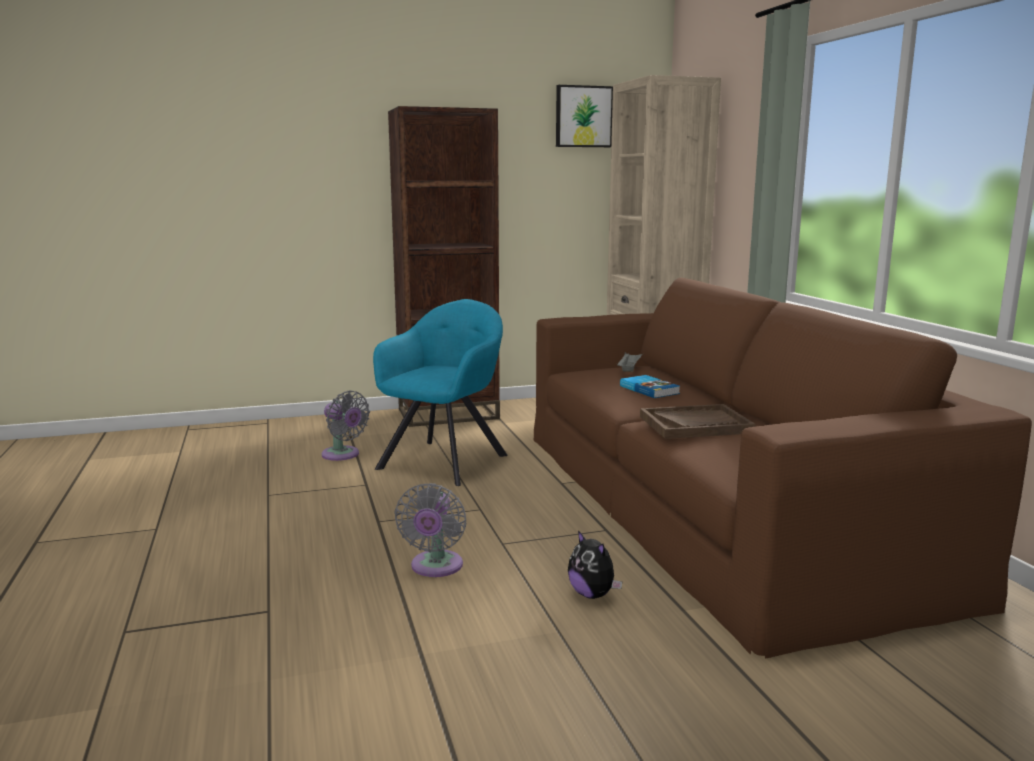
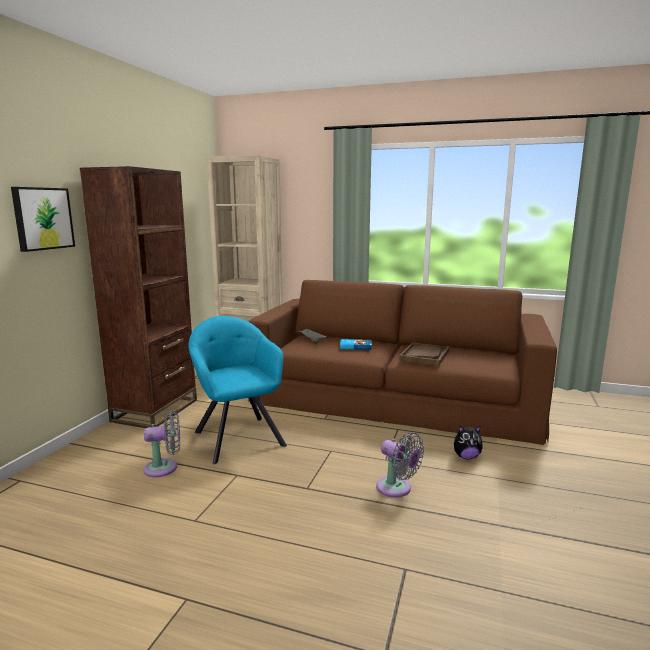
camera: 55 degrees left, 0 degrees up
picture [556,85,613,147] -> picture moved to [11,187,75,252]

